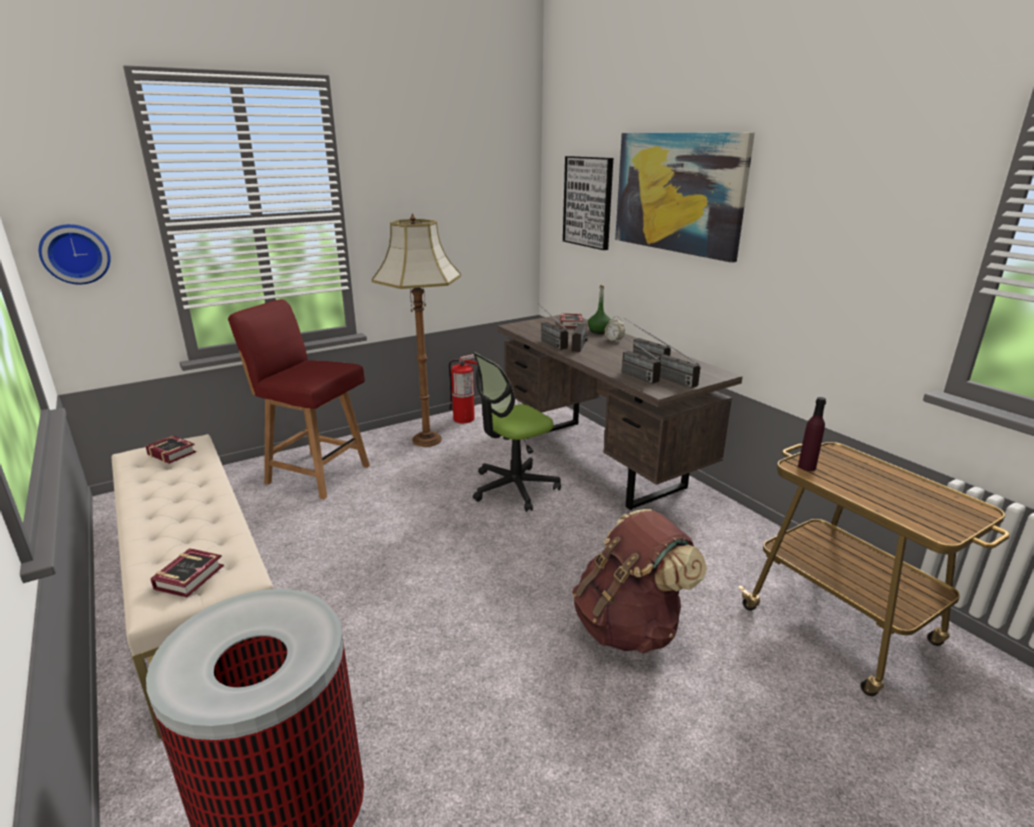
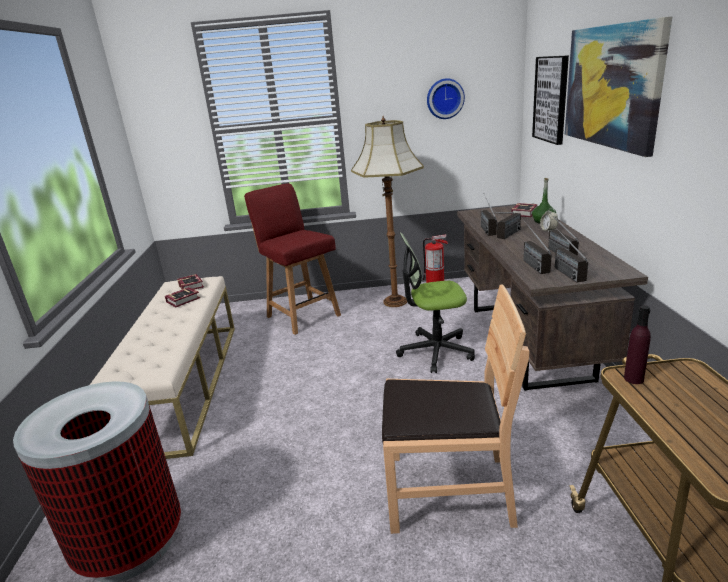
camera: 30 degrees right, 0 degrees up
wall clock [39,224,111,284] -> wall clock moved to [427,78,465,119]
book [150,548,224,597] -> book moved to [165,287,200,307]
brown backpack [572,509,707,654] -> brown chair [382,284,529,534]

